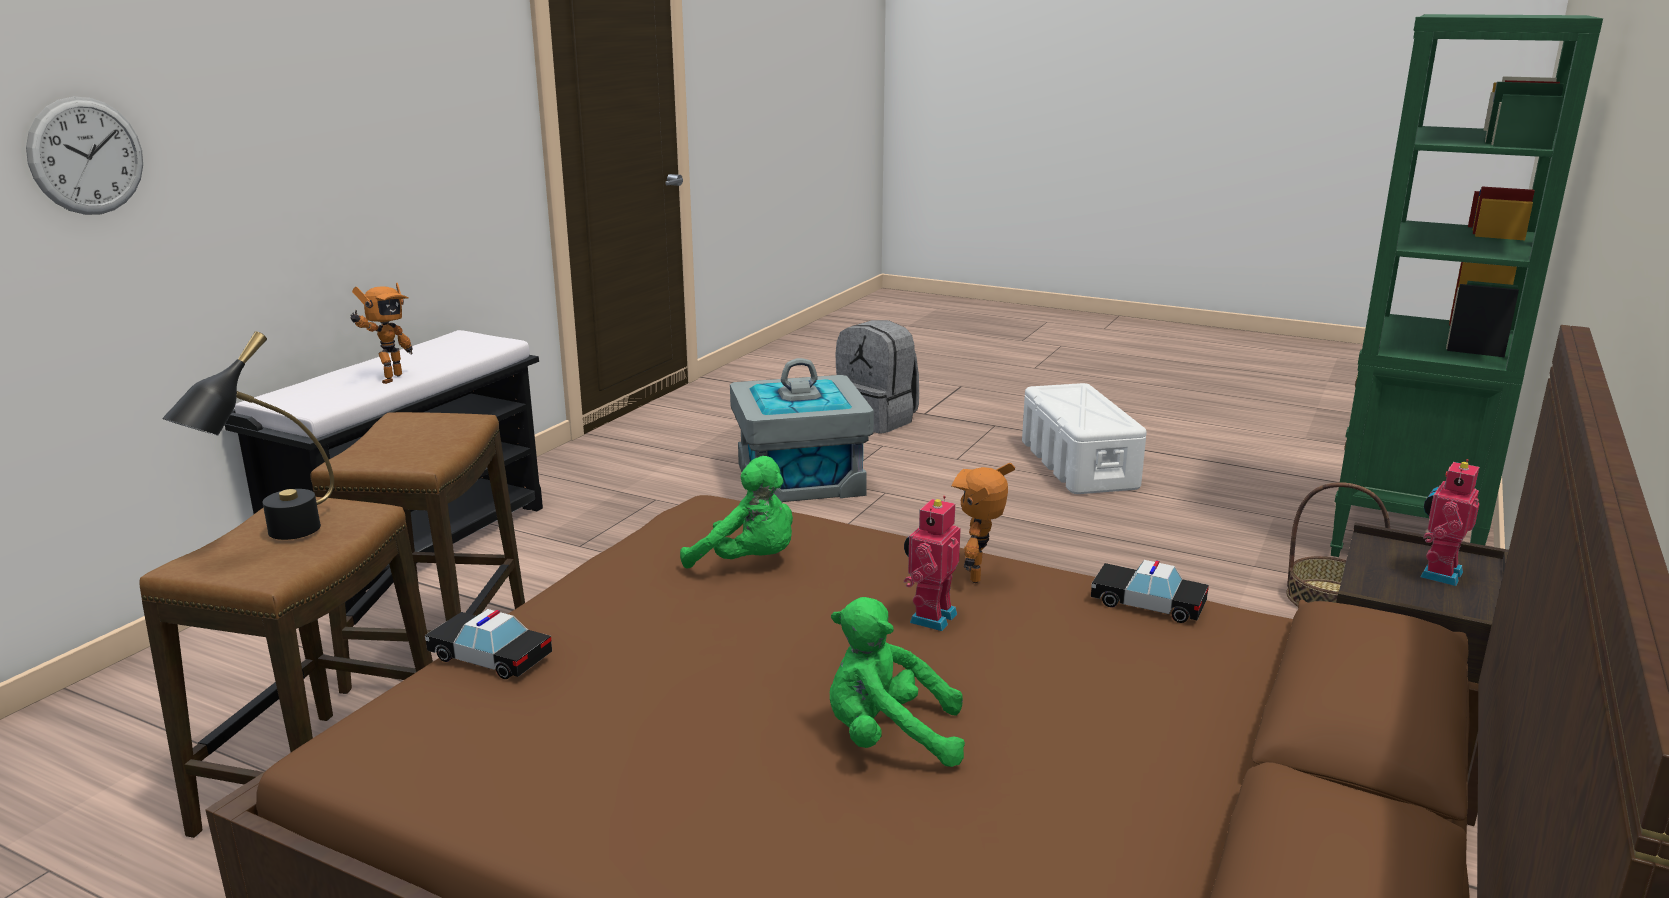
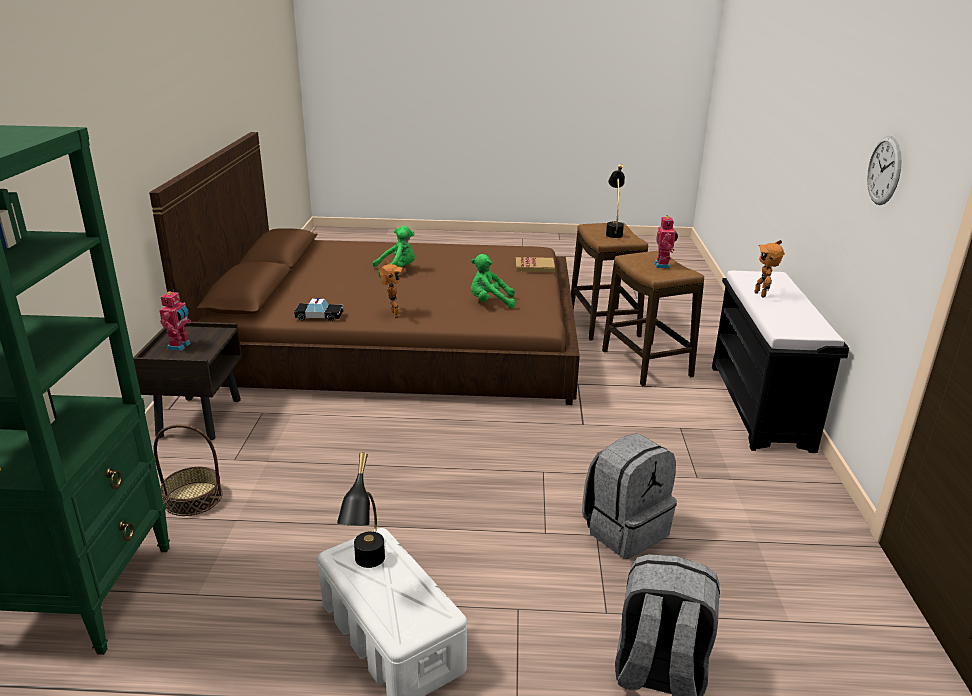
camera: 155 degrees right, 5 degrees up
wall clock [26,97,143,215] -> wall clock moved to [867,135,902,205]
toy car [425,609,552,679] -> book [516,257,555,272]
grey storage box [730,358,874,502] -> grey backpack [582,433,677,559]
toy robot [904,496,961,631] -> toy robot moved to [654,215,678,268]
none -> black table lamp [337,452,385,568]

